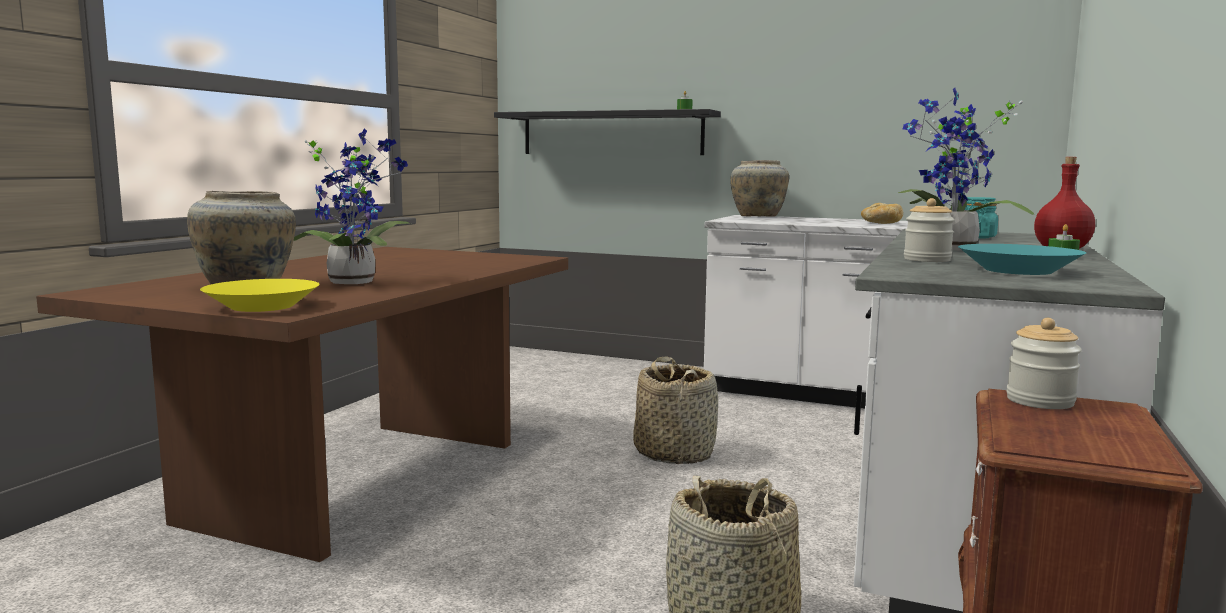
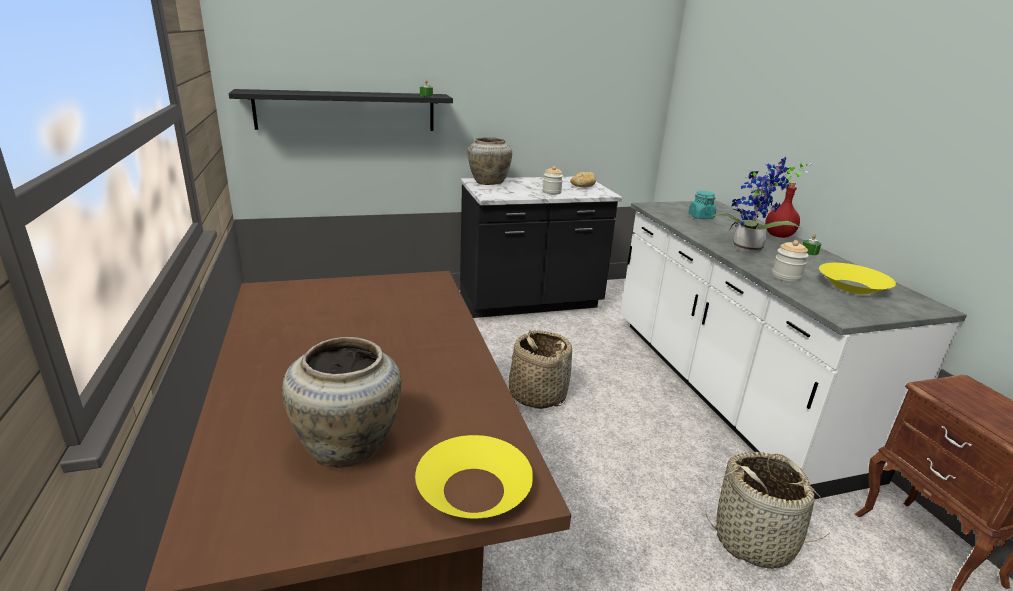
camera: 40 degrees left, 15 degrees up
potted plant [294,129,411,284] -> none
white counter [704,215,908,409] -> black counter [460,177,622,318]
turquoise bowl [958,244,1086,275] -> yellow bowl [819,263,896,294]
jar [1006,318,1082,409] -> jar moved to [543,166,563,195]

